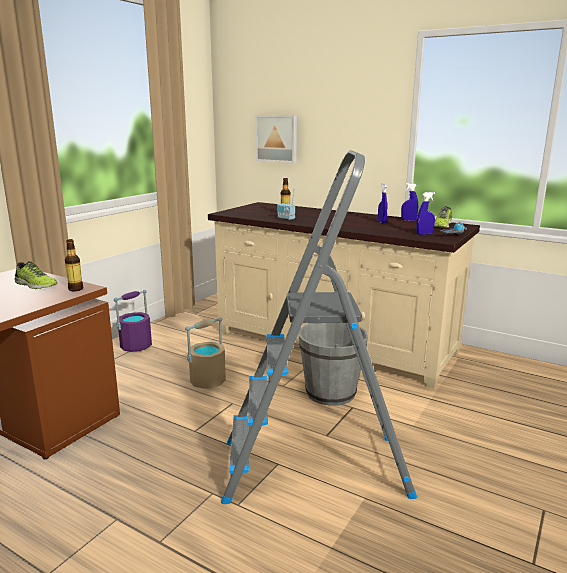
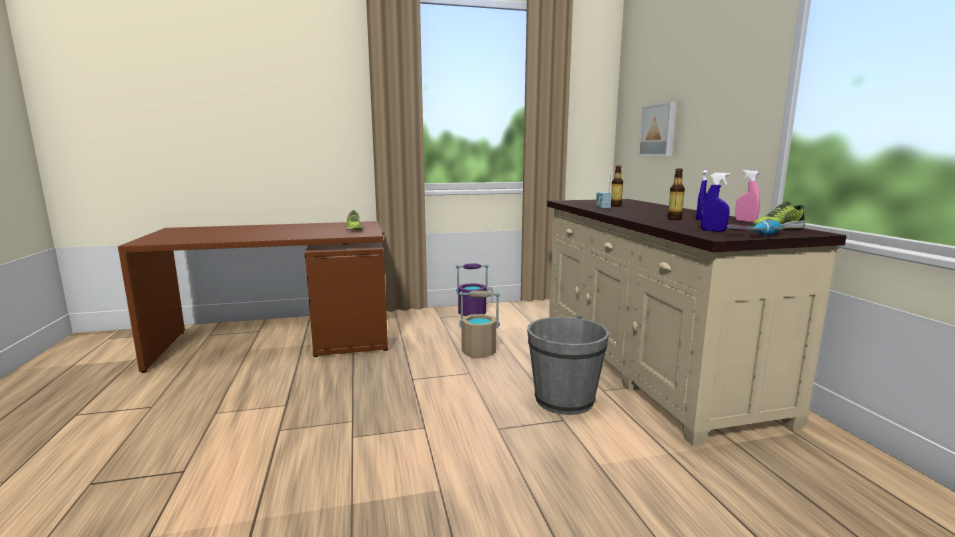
camera: 45 degrees right, 5 degrees down
bottle [65,239,83,291] -> bottle moved to [667,169,685,220]
grey step ladder [221,150,417,504] -> none
blue spray bottle [401,183,418,221] -> pink spray bottle [735,170,760,223]

